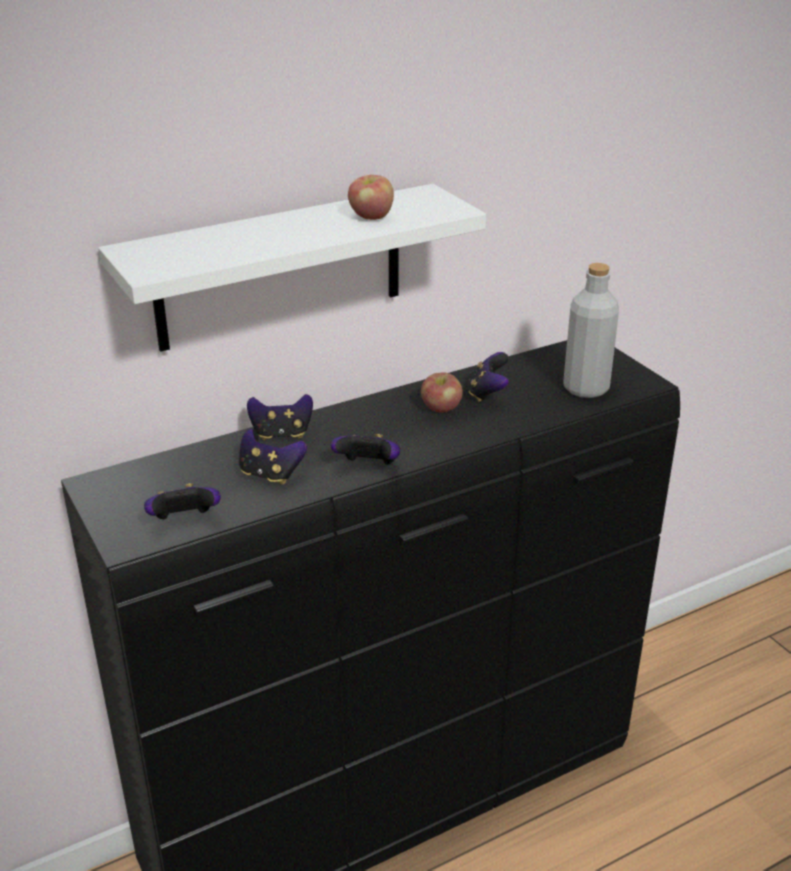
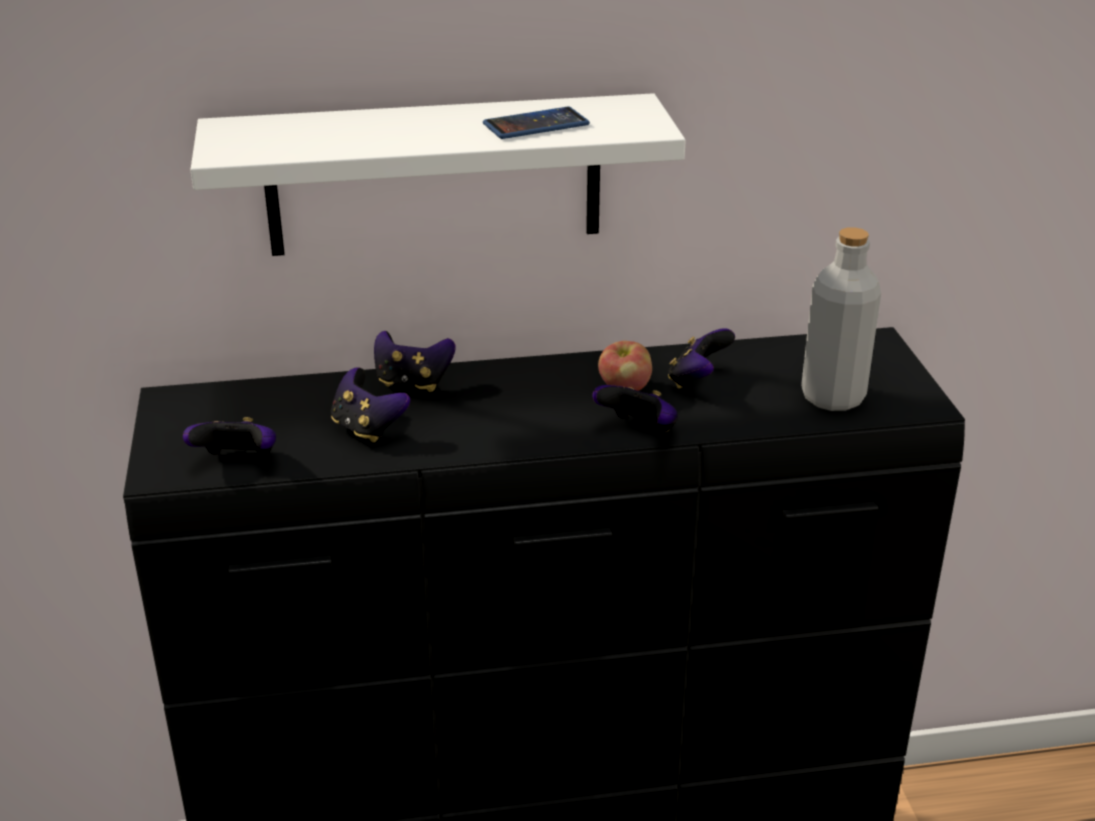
camera: 20 degrees right, 0 degrees up
game controller [331,434,400,465] -> game controller moved to [592,385,678,432]
apple [348,175,394,220] -> phone [483,106,590,139]

